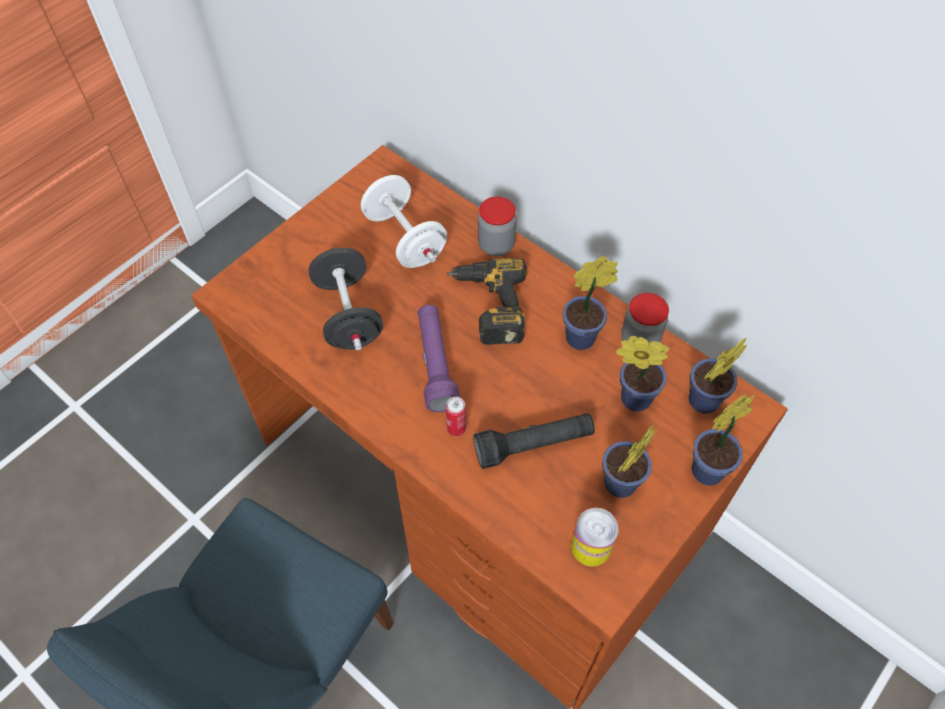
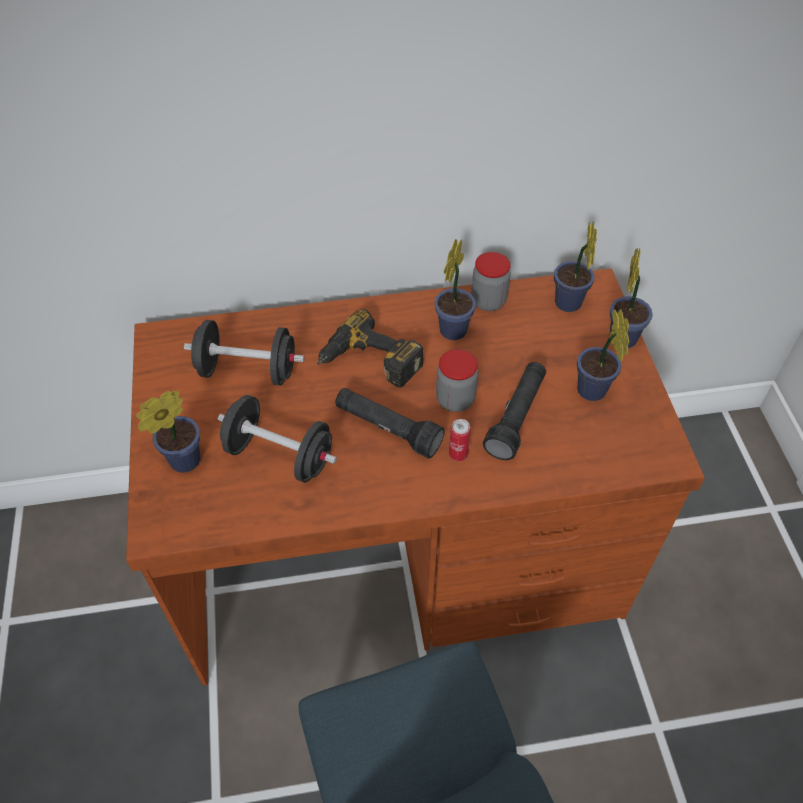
camera: 50 degrees left, 5 degrees down
white dumbbell [361,175,447,268] -> black dumbbell [184,320,304,385]
purple flashlight [418,305,460,412] -> black flashlight [335,388,445,459]
jar [478,196,517,256] -> jar moved to [436,349,478,412]
can [571,508,619,567] -> none
potted plant [616,336,669,412] -> potted plant moved to [136,391,200,473]

